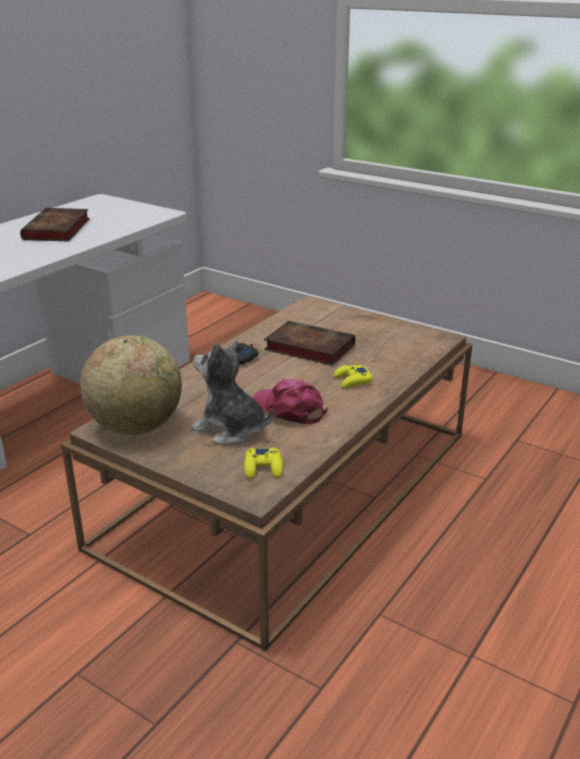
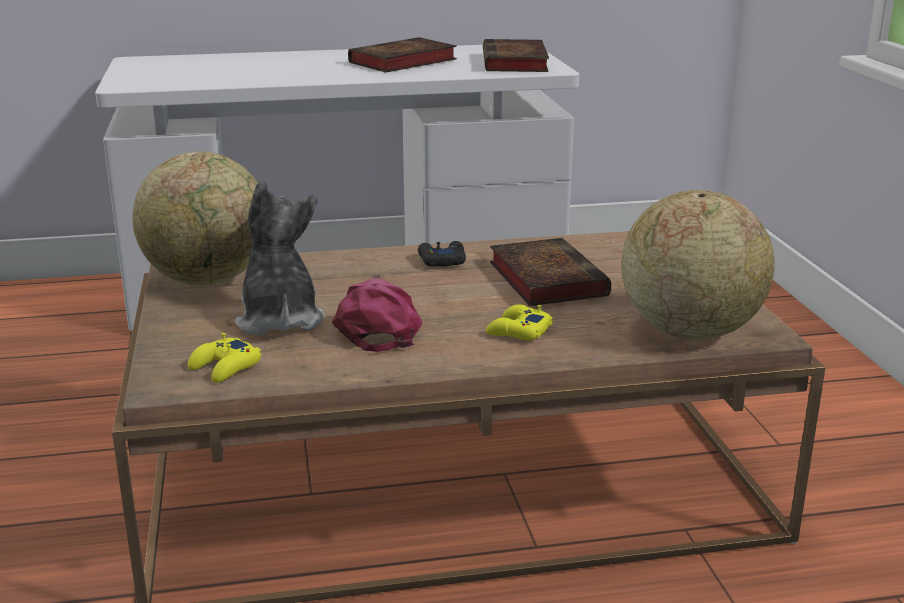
camera: 45 degrees right, 5 degrees down
none -> book [483,39,549,72]
none -> globe [621,190,775,340]

